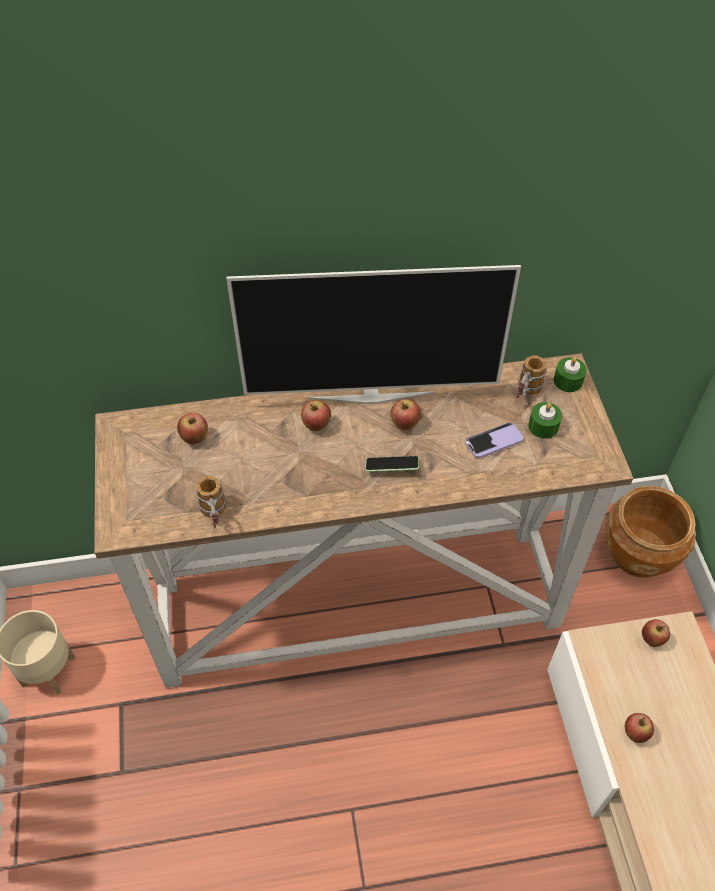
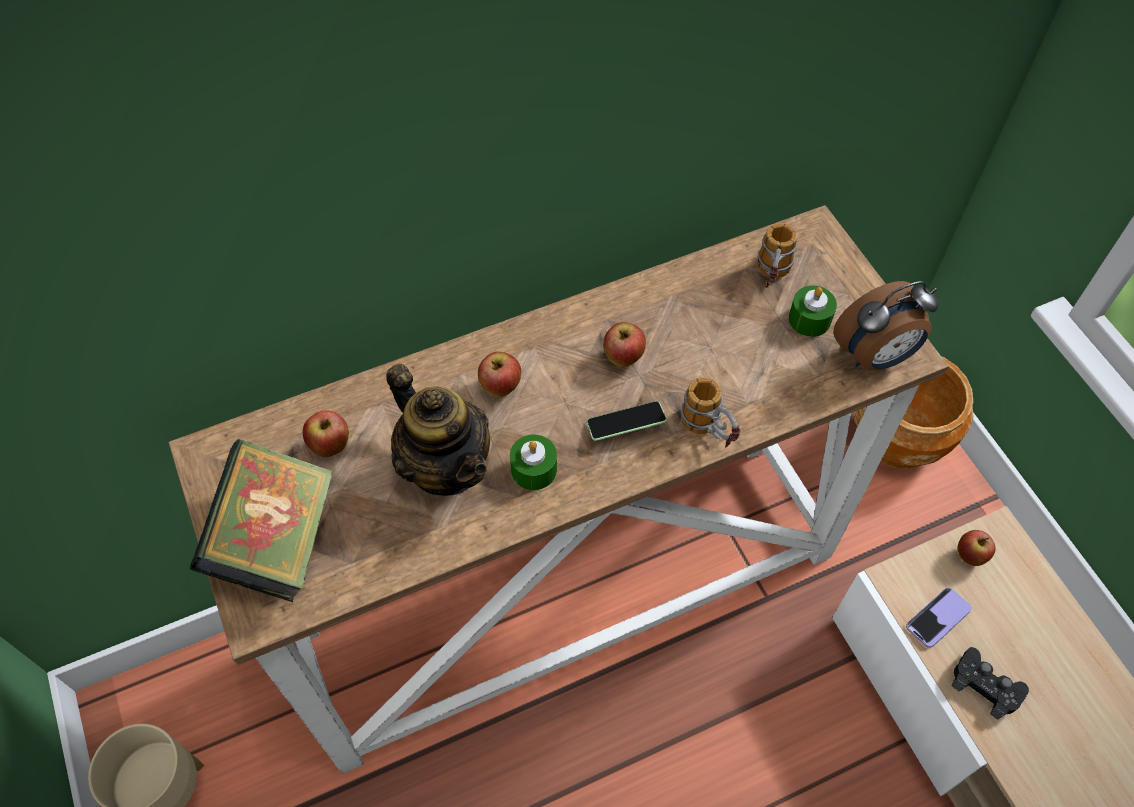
camera: 15 degrees left, 5 degrees up
mug [196,476,226,529] -> mug moved to [681,377,741,448]
television [226,265,521,404] -> none
phone [465,422,524,458] -> phone moved to [906,588,972,648]
green candle [554,357,587,392] -> green candle moved to [510,435,557,490]
apple [625,713,654,743] -> black game controller [951,647,1029,720]
none -> book [190,439,333,602]
none -> teapot [386,364,490,496]
none -> alarm clock [833,281,939,370]

